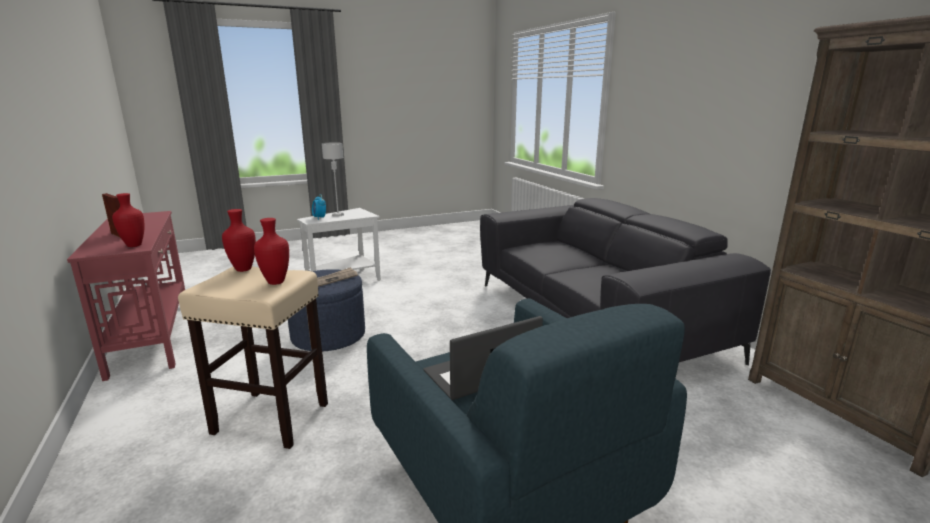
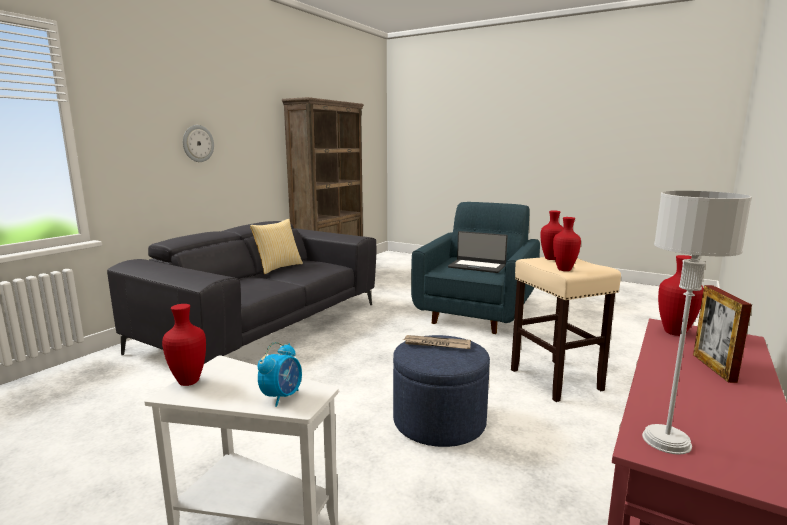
camera: 125 degrees left, 5 degrees down
grey table lamp [322,142,345,217] -> grey table lamp moved to [642,191,752,455]
none -> red vase [162,304,206,386]
none -> wall clock [183,125,214,162]
none -> pillow [250,219,303,274]

